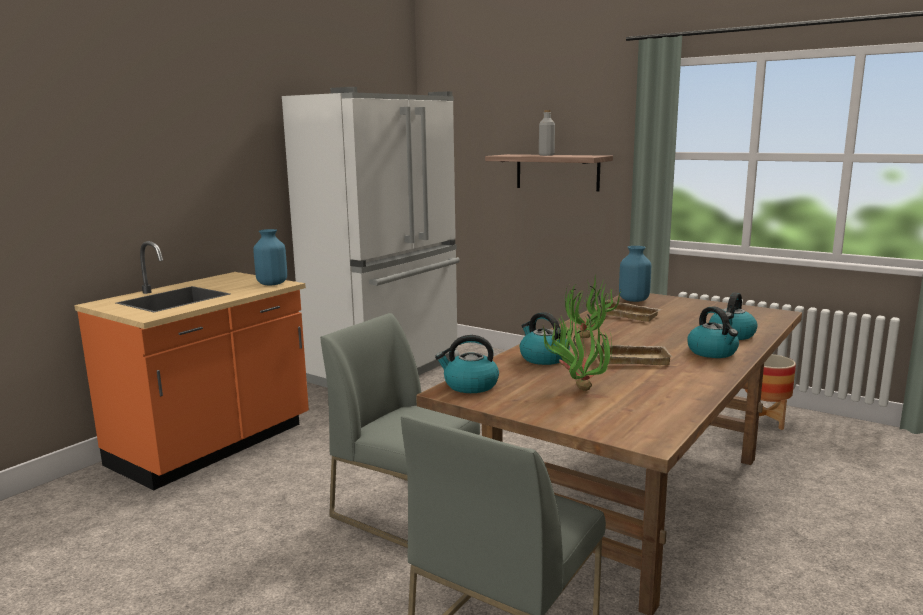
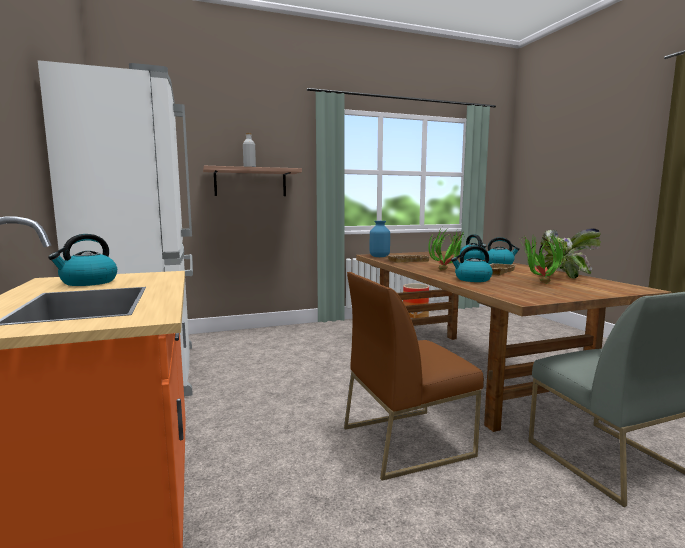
camera: 55 degrees left, 5 degrees down
blue vase [253,229,287,285] -> none
grey chair [320,313,480,548] -> brown chair [344,272,484,481]
kettle [435,335,499,393] -> kettle moved to [48,234,117,286]
none -> potted plant [540,229,601,278]

